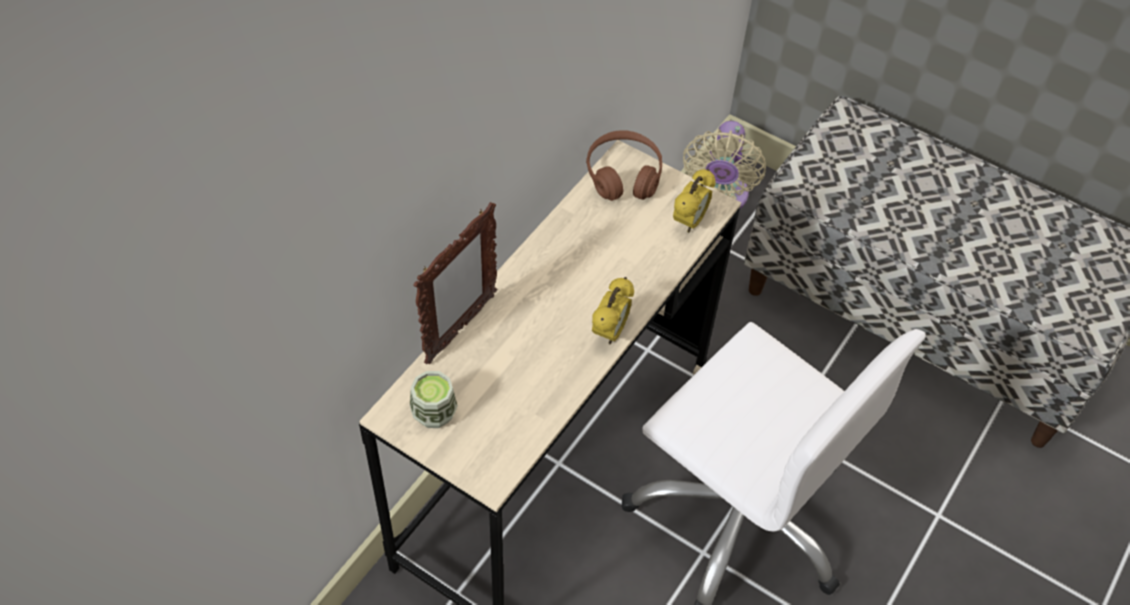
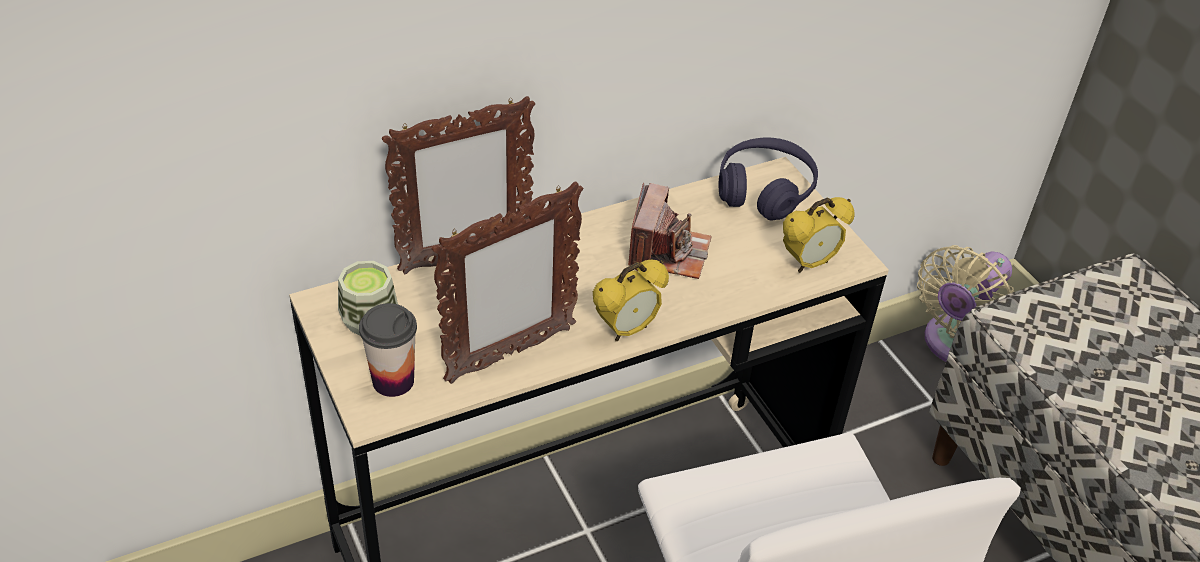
camera: 30 degrees right, 10 degrees down
brown headphones [586,130,662,201] -> purple headphones [719,137,818,221]
none -> cup [359,303,417,397]
none -> picture frame [431,182,583,384]
none -> camera [628,183,712,279]

